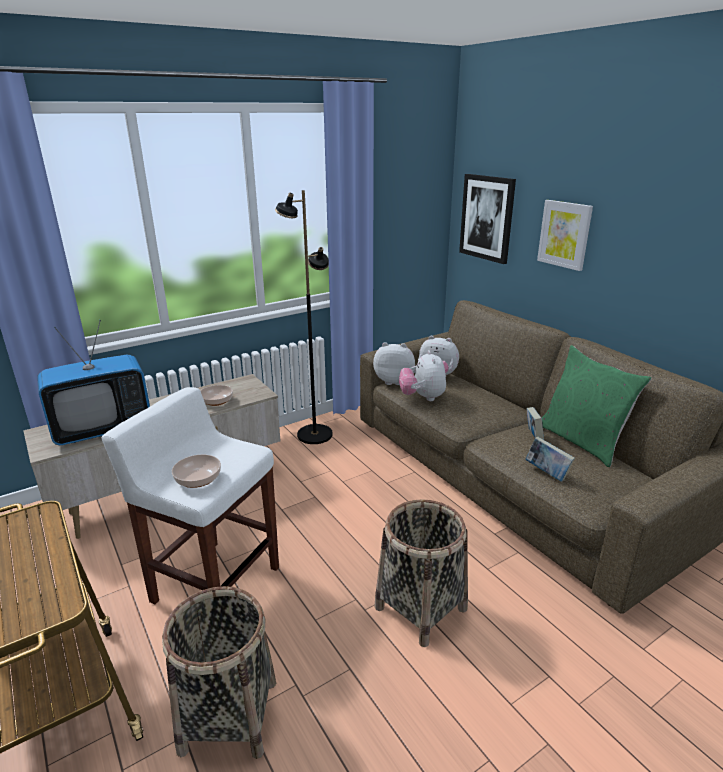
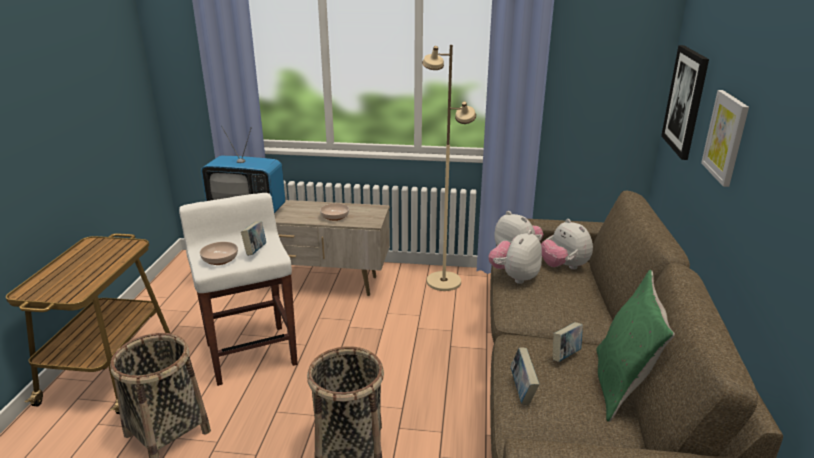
camera: 40 degrees right, 0 degrees up
black floor lamp [275,190,333,444] -> beige floor lamp [422,45,476,291]
none -> book [241,221,266,256]

